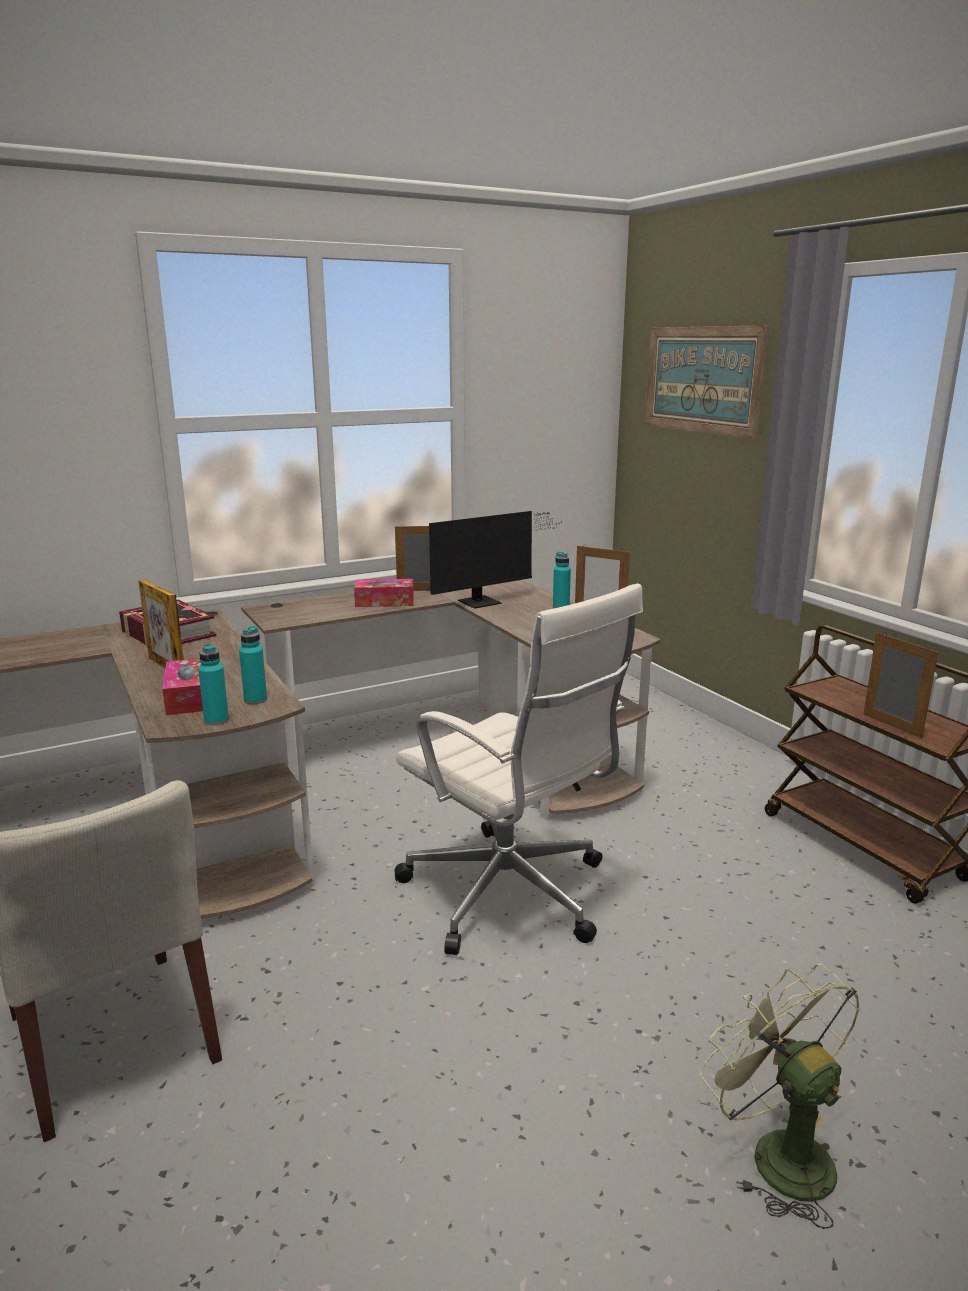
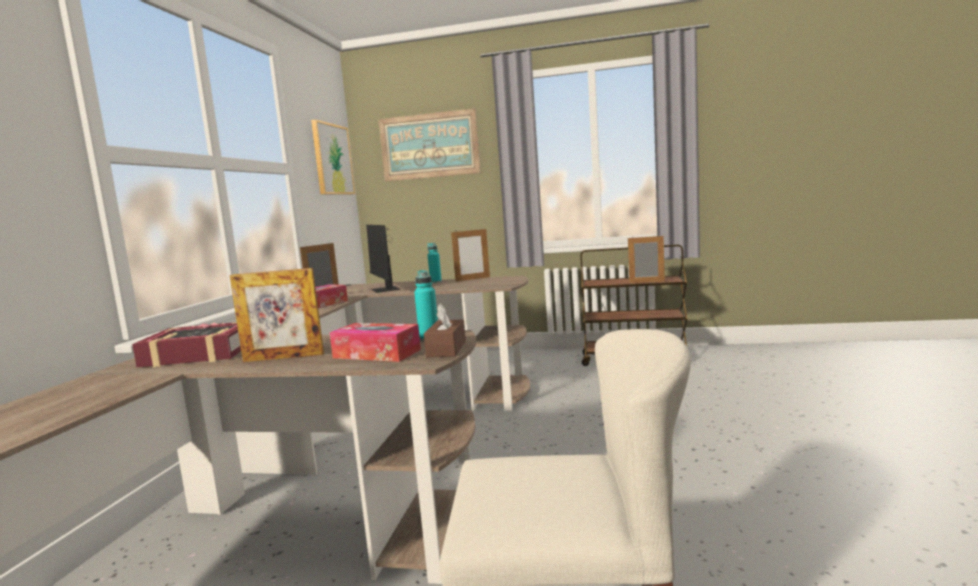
camera: 50 degrees left, 10 degrees down
turquoise bottle [198,644,229,725] -> brown tissue box [424,303,466,357]
white office chair [395,583,643,955] -> none
monitor [429,511,560,609] -> monitor turned 150 degrees clockwise [366,225,400,293]
green fan [700,963,860,1229] -> none
none -> picture [311,119,355,195]

